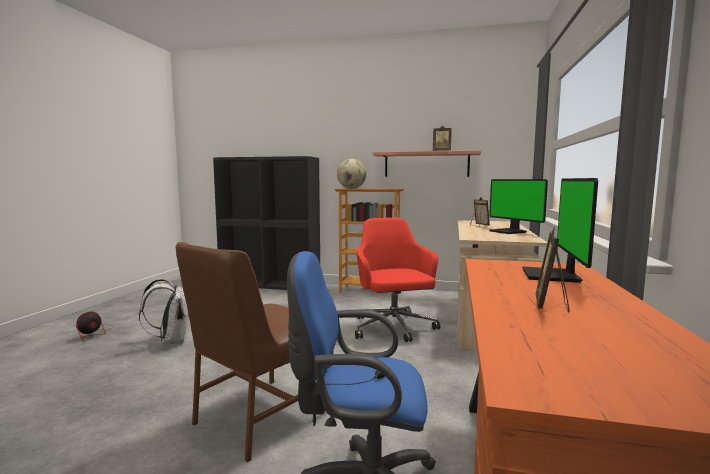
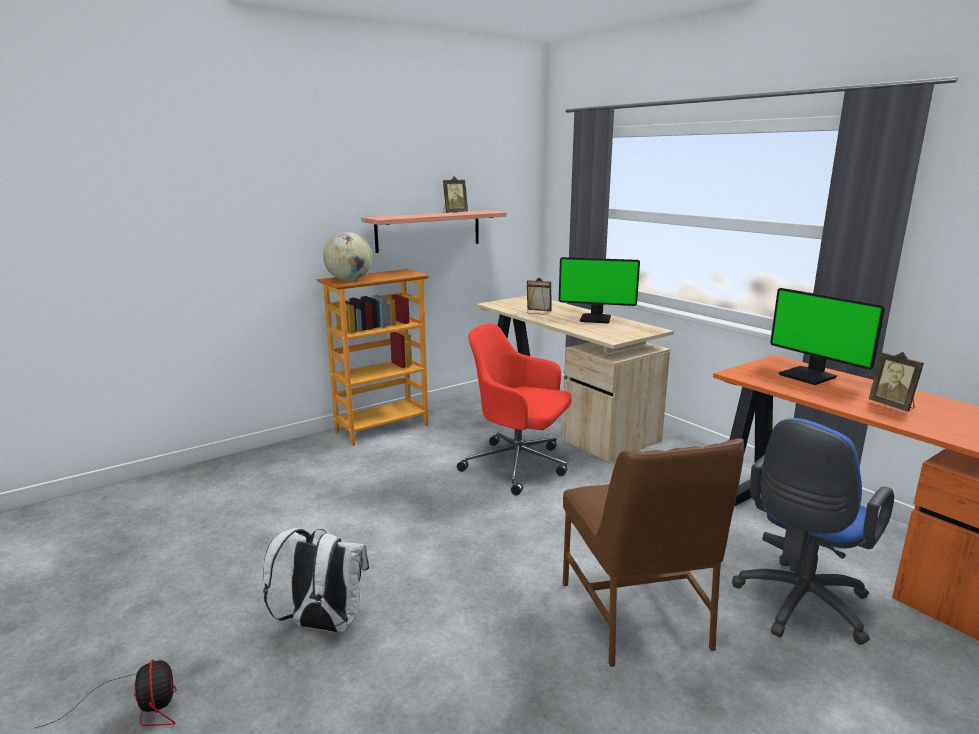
camera: 50 degrees left, 10 degrees up
black bookcase [213,156,320,290] -> none

